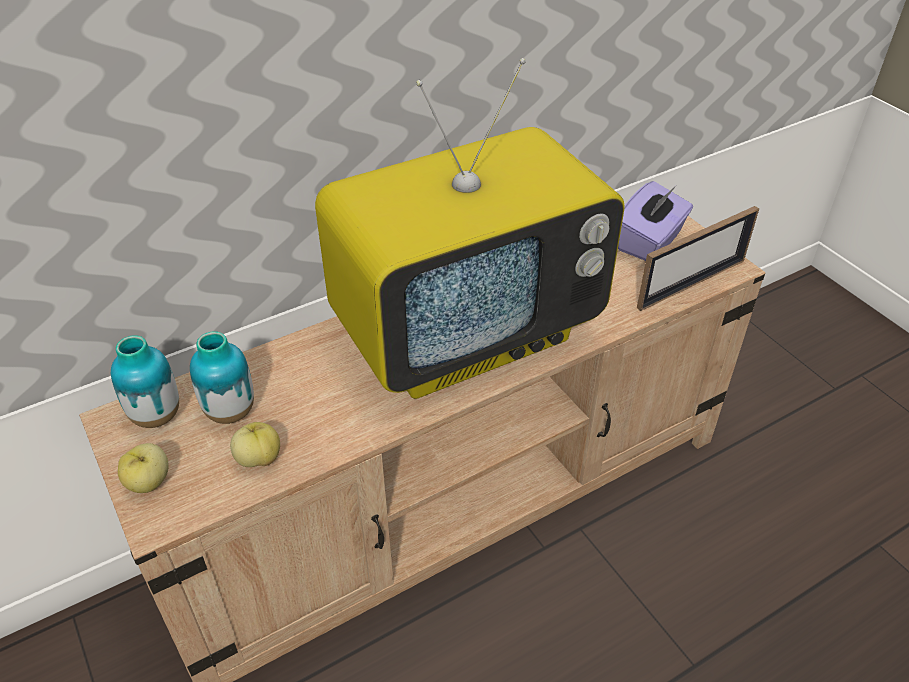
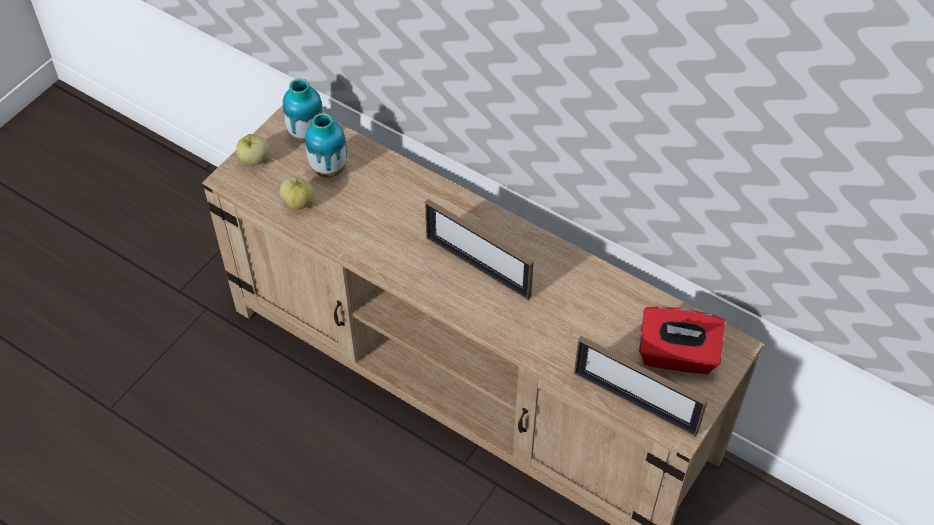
camera: 65 degrees right, 10 degrees up
television [315,58,624,399] -> picture frame [425,199,534,300]
purple tissue box [618,181,693,261] -> red tissue box [639,306,725,374]

